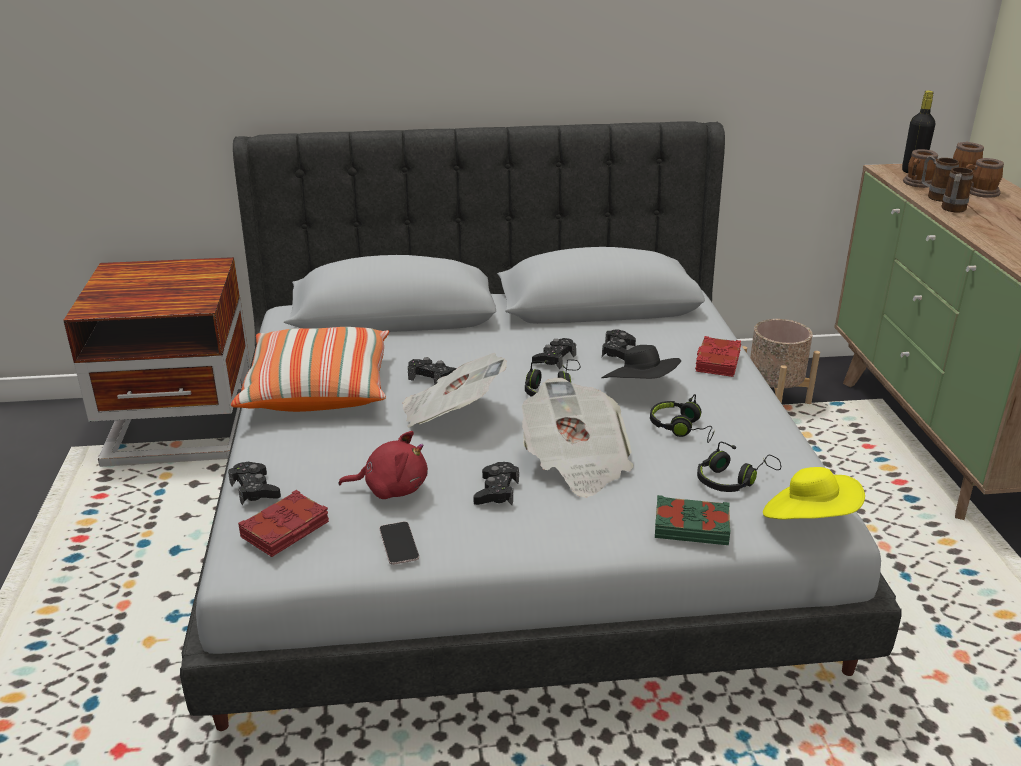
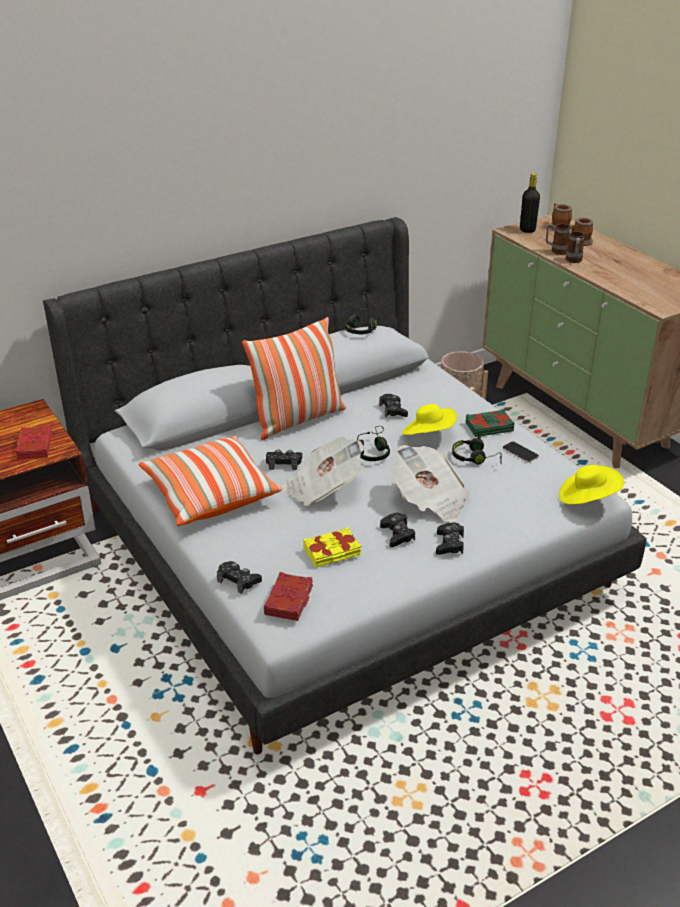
camera: 25 degrees left, 5 degrees up
red plush toy [338,431,428,499] -> yellow book [303,527,361,568]
phone [379,521,419,565] -> phone moved to [502,441,539,463]
black game controller [532,338,576,369] -> black game controller moved to [436,523,464,555]
black hat [601,345,681,379] -> yellow hat [402,404,457,435]
green book [655,495,731,545] -> green book moved to [465,409,514,437]
red book [695,336,741,377] -> red book moved to [16,425,52,460]
black headphones [697,442,781,492] -> black headphones moved to [345,309,388,334]
mug [903,149,938,188] -> none
none -> pillow [242,317,346,440]

